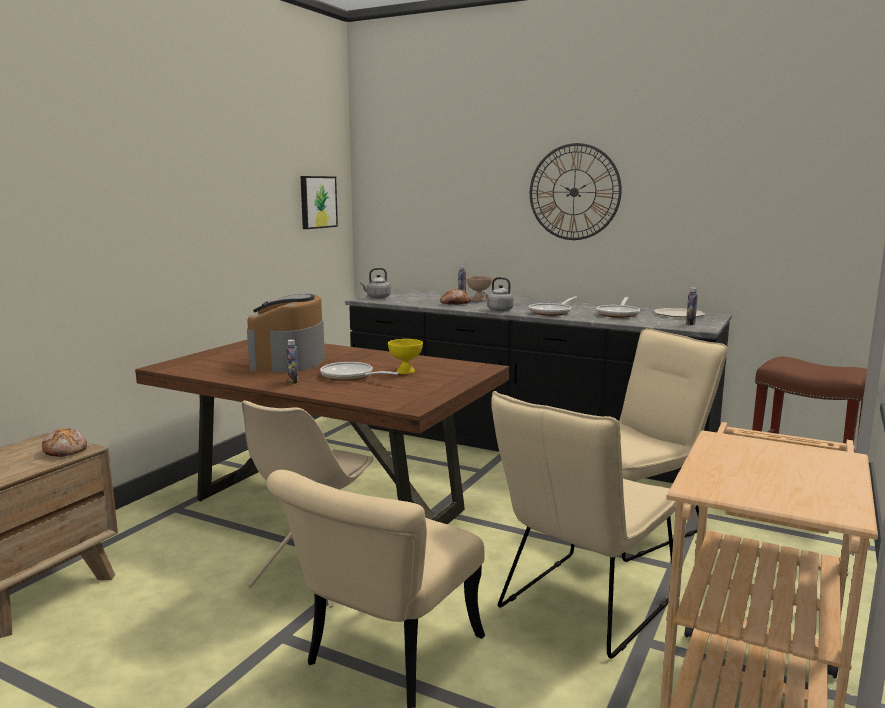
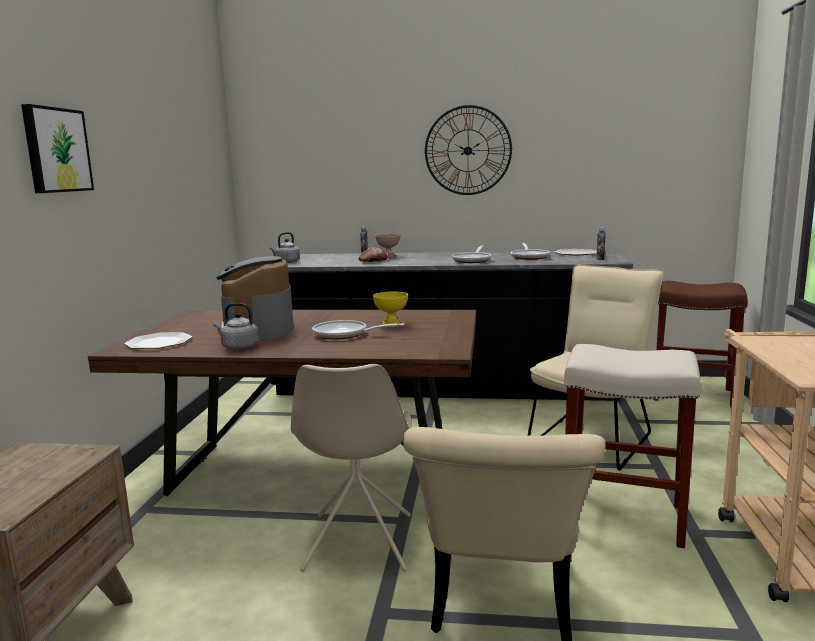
camera: 20 degrees left, 0 degrees up
bread [42,428,87,457] -> none
bottle [286,339,298,384] -> none
picture [300,176,338,229] -> picture moved to [21,104,94,193]
grey kettle [483,277,514,311] -> grey kettle moved to [213,303,259,350]
beige chair [491,391,676,658] -> beige stool [564,344,700,548]
none -> plate [124,332,192,349]

